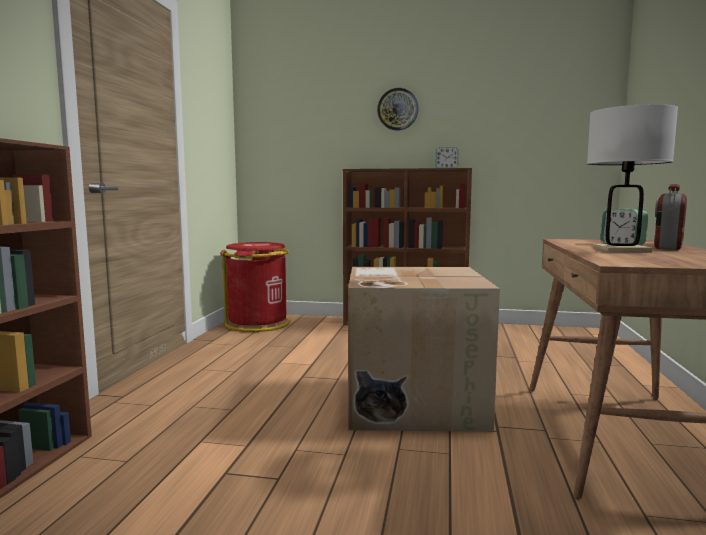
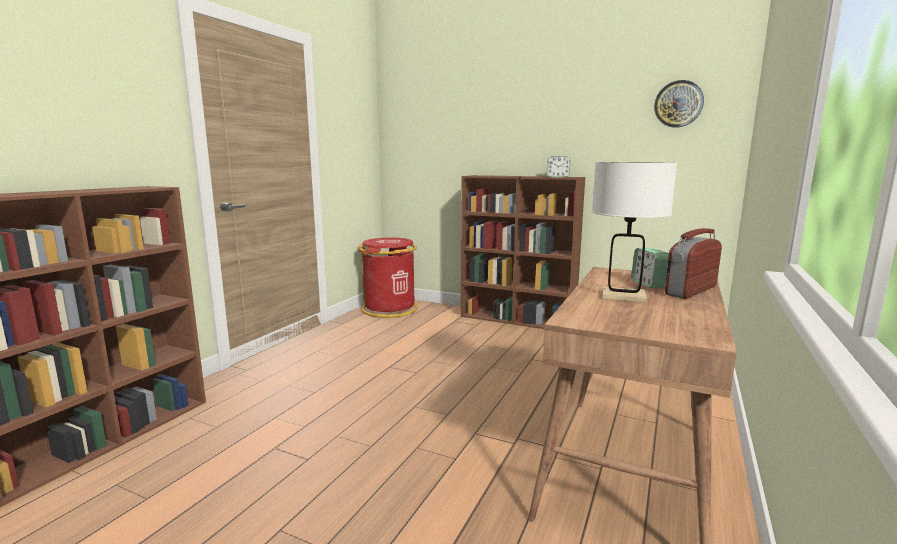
camera: 15 degrees right, 5 degrees up
cardboard box [348,267,500,432] -> none
wall clock [377,88,418,130] -> wall clock moved to [654,80,704,128]

